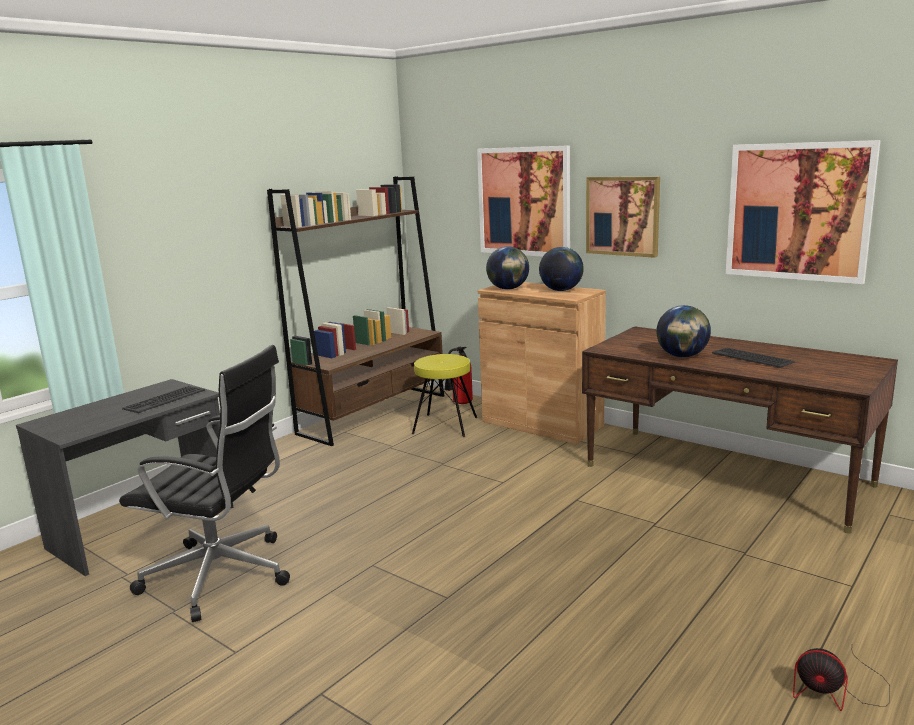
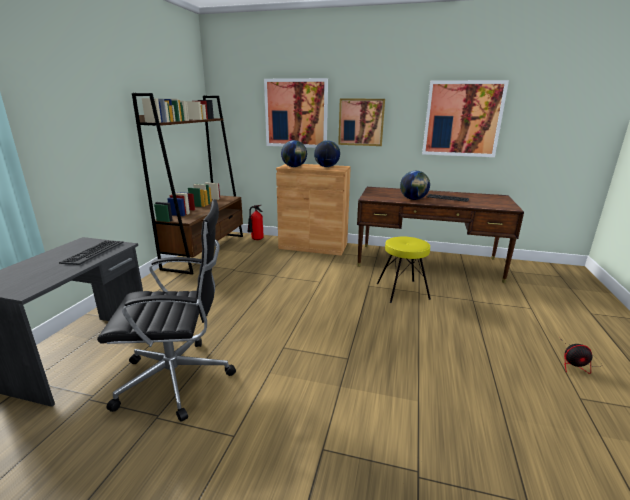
camera: 25 degrees left, 5 degrees up
yellow stool [412,354,477,437] -> yellow stool moved to [377,237,431,303]

